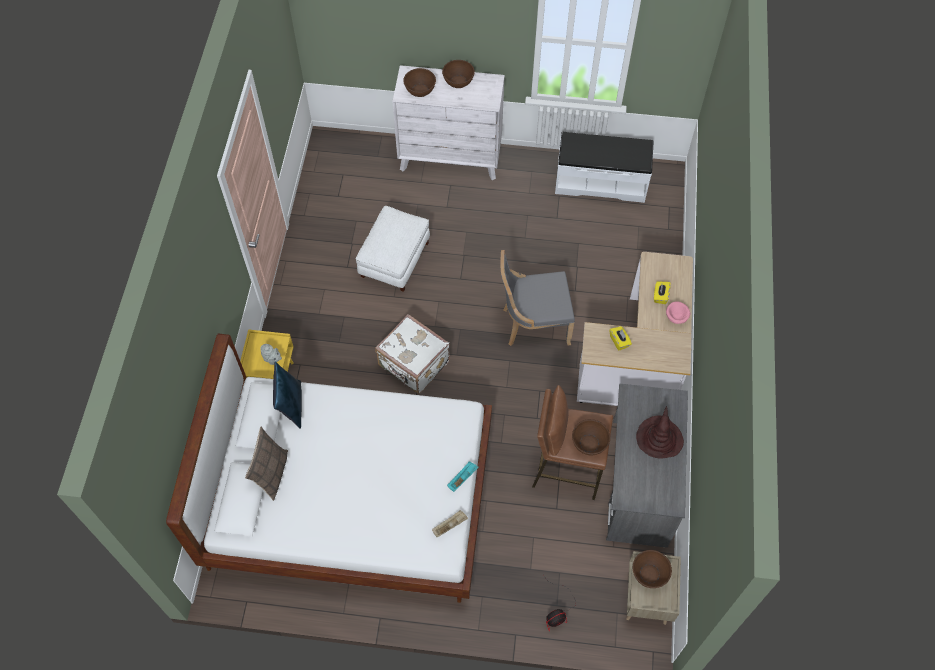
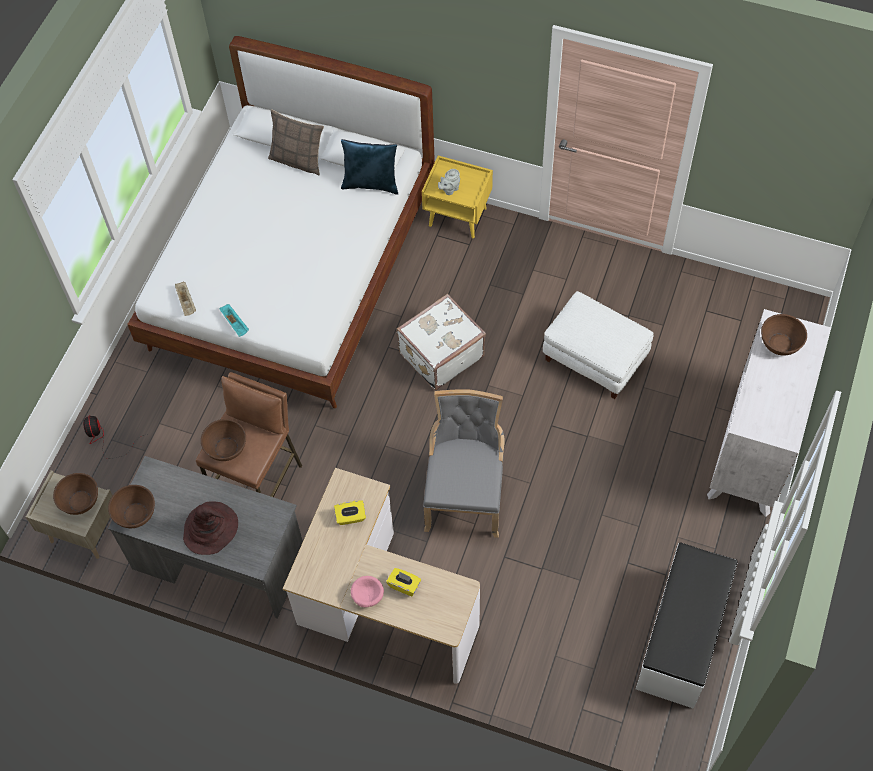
camera: 105 degrees right, 0 degrees up
brown bowl [442,60,475,88] -> brown bowl moved to [108,485,155,528]

